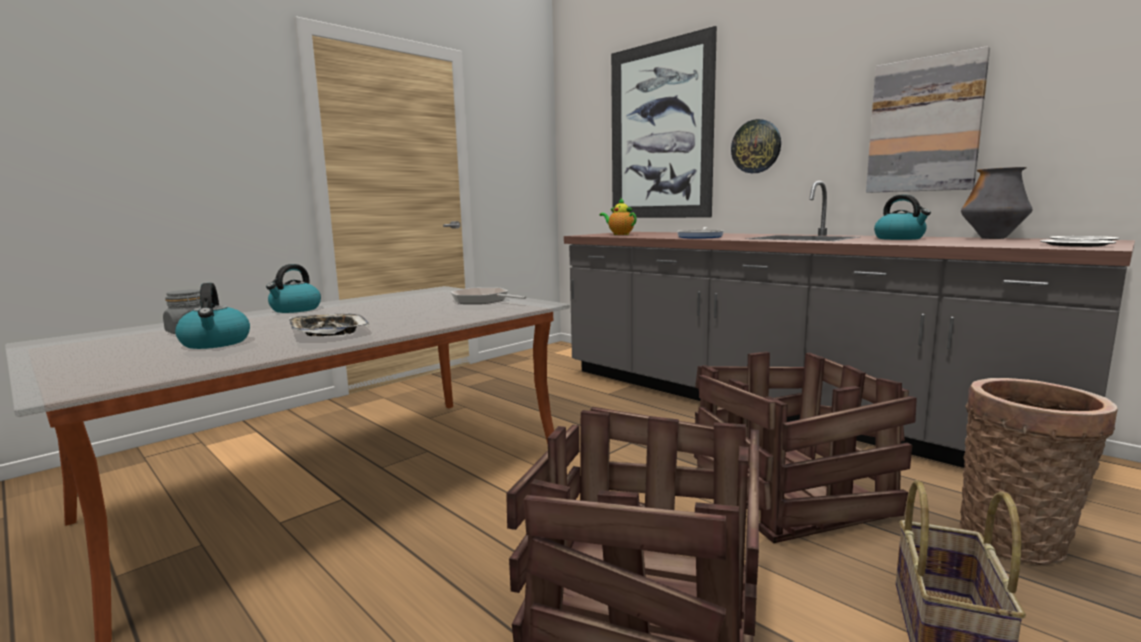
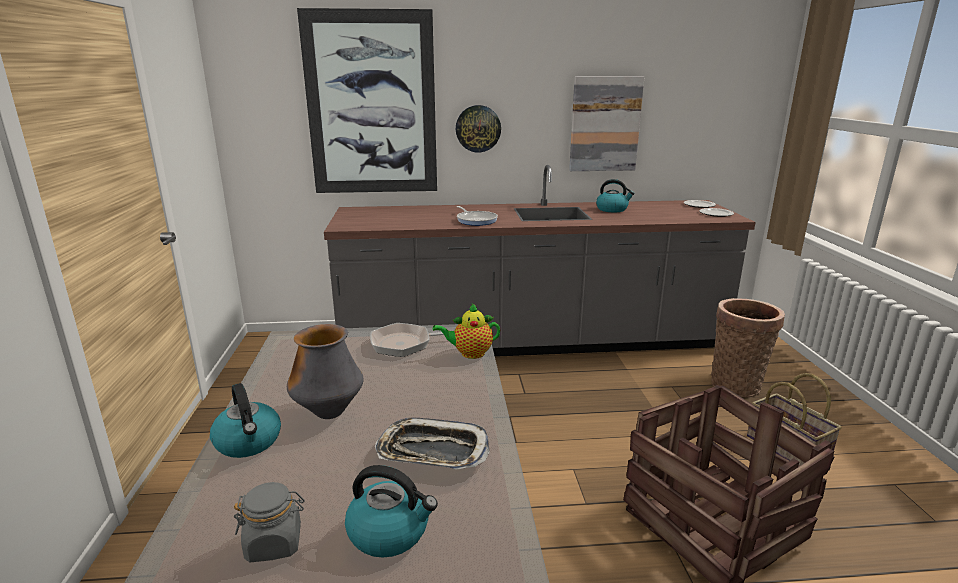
camera: 50 degrees left, 10 degrees up
teapot [600,198,637,235] -> teapot moved to [433,303,500,359]
crate [694,351,917,543] -> none
vase [961,167,1032,239] -> vase moved to [287,324,364,419]

